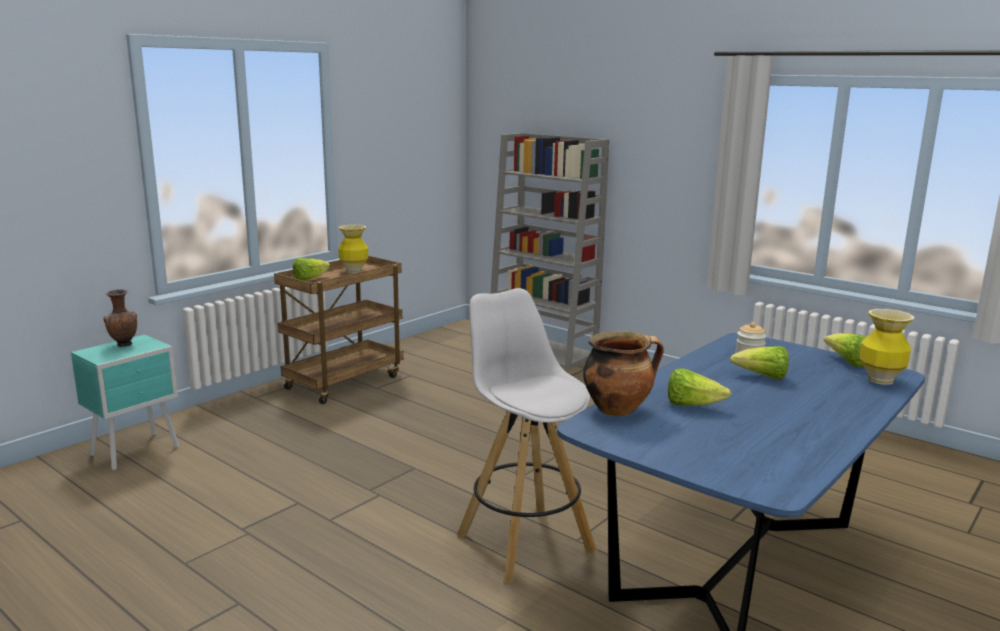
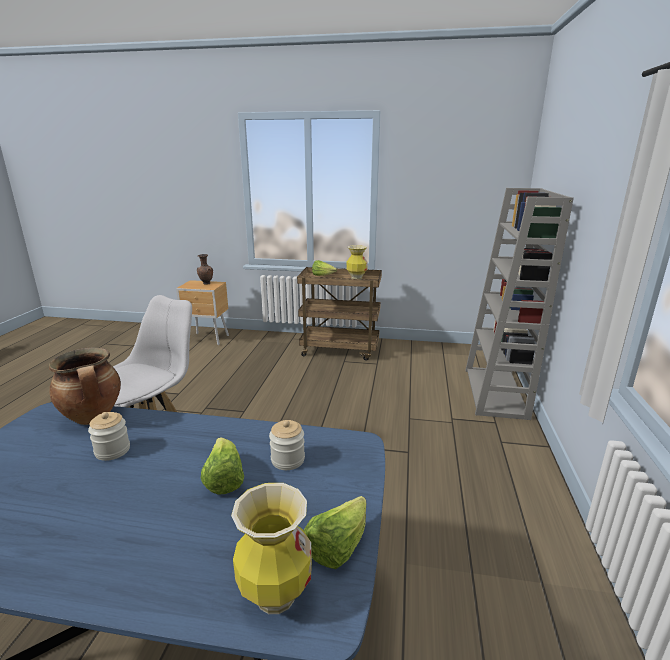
camera: 60 degrees right, 5 degrees up
turquoise nightstand [71,334,179,471] -> brown nightstand [176,280,229,345]
lettuce [668,368,732,406] -> jar [88,412,130,461]

